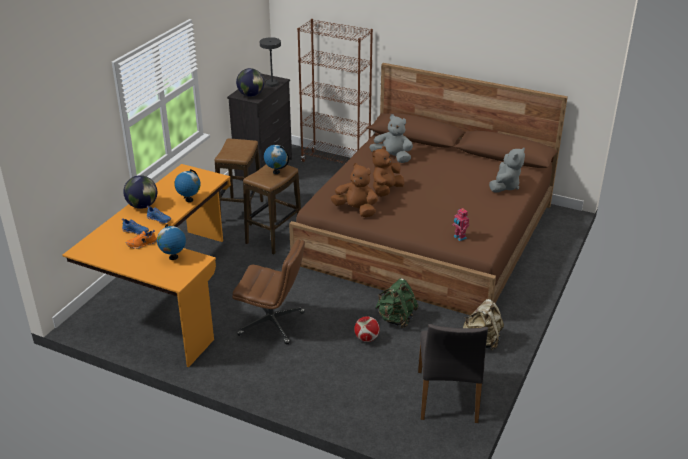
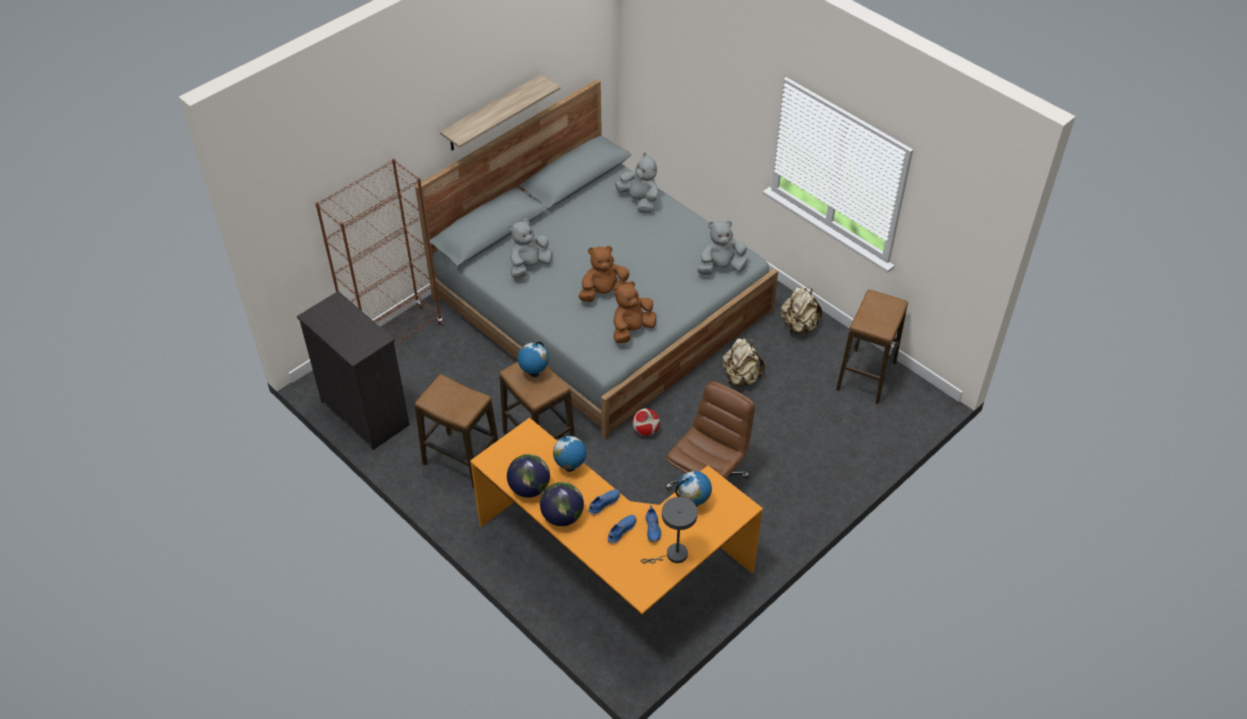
camera: 70 degrees left, 15 degrees up
orange shoe [126,230,157,249] -> blue shoe [645,505,661,542]
globe [236,68,264,97] -> globe moved to [507,454,550,498]
grey table lamp [260,37,281,87] -> grey table lamp moved to [641,497,698,563]
brown bed [289,63,568,315] -> grey bed [415,79,778,440]
football [354,316,380,342] -> football moved to [632,408,660,436]
brown plush toy [372,146,404,197] -> brown plush toy turned 105 degrees clockwise [578,246,630,302]
green backpack [375,278,418,329] -> beige backpack [722,338,765,386]
grey chair [418,324,488,423] -> stool [836,289,908,404]
toy robot [452,208,469,241] -> grey plush toy [697,220,748,275]
none -> shelf [440,74,560,150]

